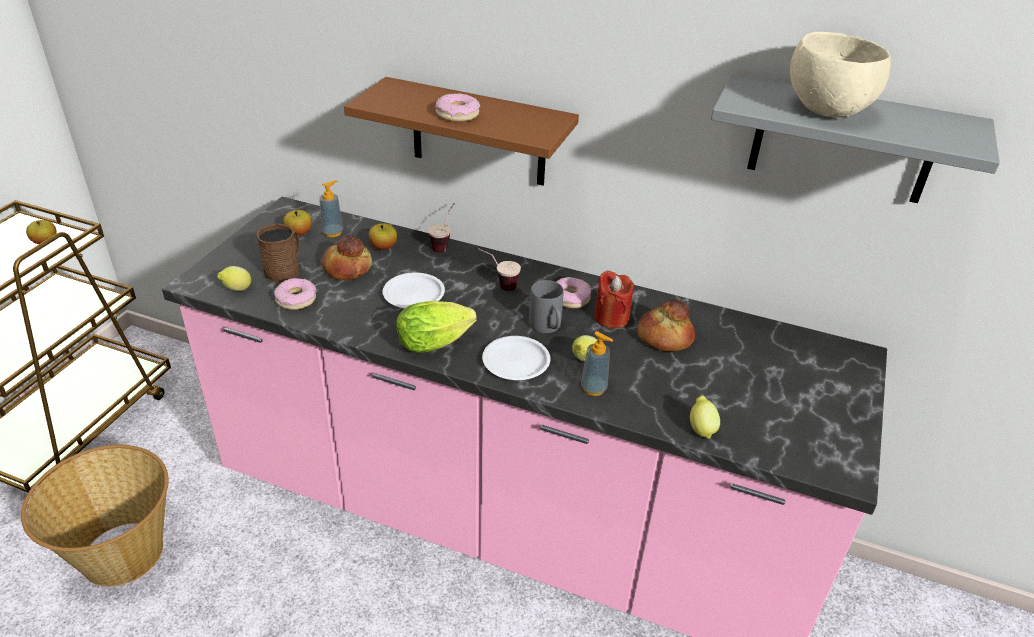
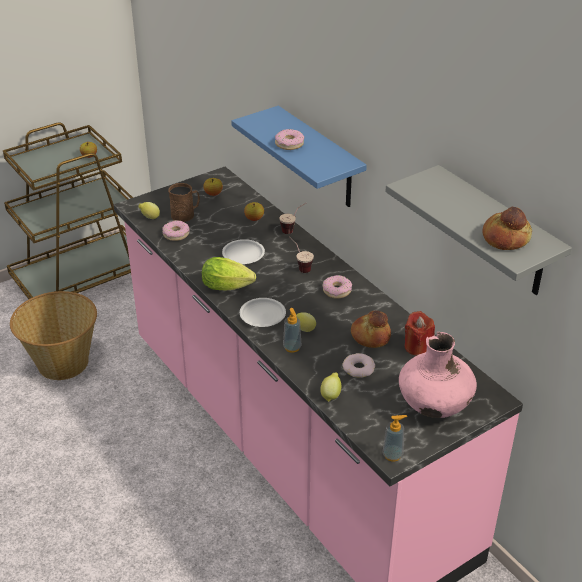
camera: 35 degrees right, 0 degrees up
soap dispenser [319,180,343,237] -> soap dispenser moved to [383,415,407,462]
bread [322,235,372,280] -> bread moved to [482,207,532,250]
brown shelf [344,77,579,186] -> blue shelf [231,106,367,207]
grey mug [529,280,564,333] -> none
red candle [594,270,634,329] -> red candle moved to [405,311,435,356]
beige bowl [790,32,891,117] -> none
none -> donut [342,353,375,378]
none -> pink vase [399,332,477,418]

